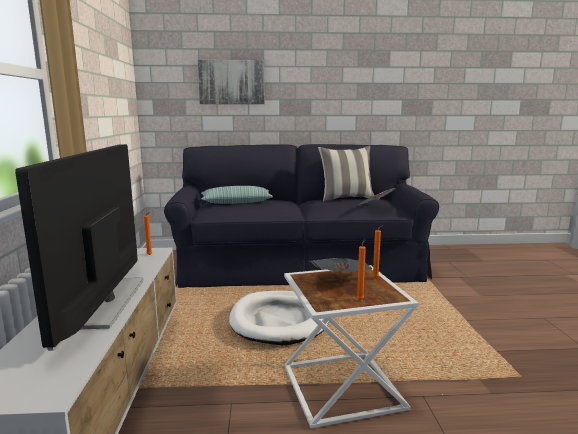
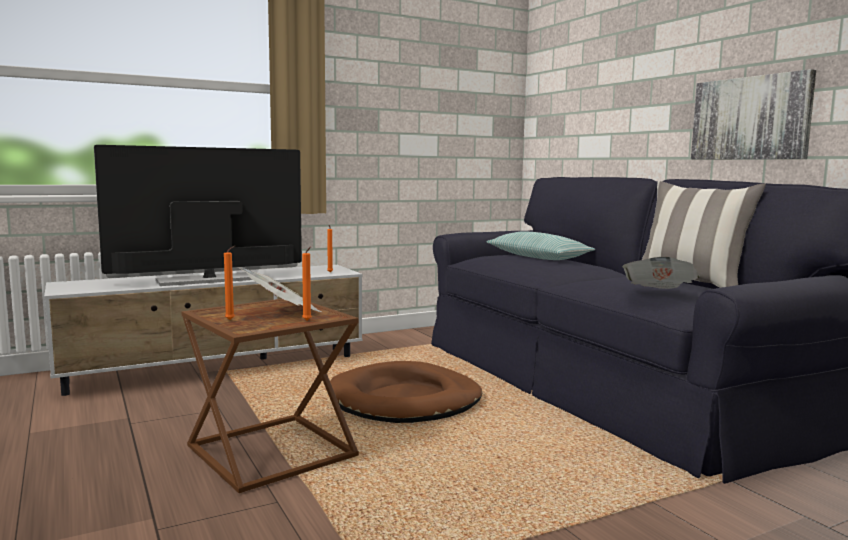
camera: 65 degrees right, 5 degrees down
picture [198,60,265,104] -> picture moved to [691,69,816,159]
white dog bed [229,291,329,345] -> brown dog bed [330,361,482,423]
white side table [284,265,419,428] -> brown side table [182,299,359,493]

